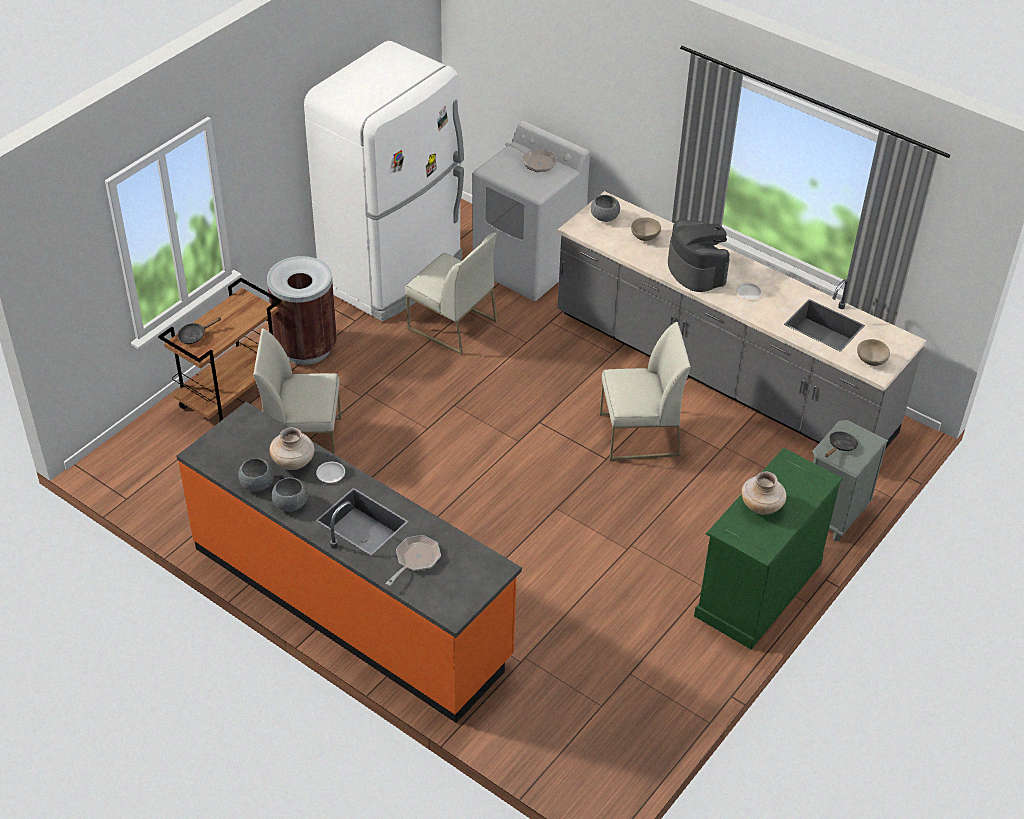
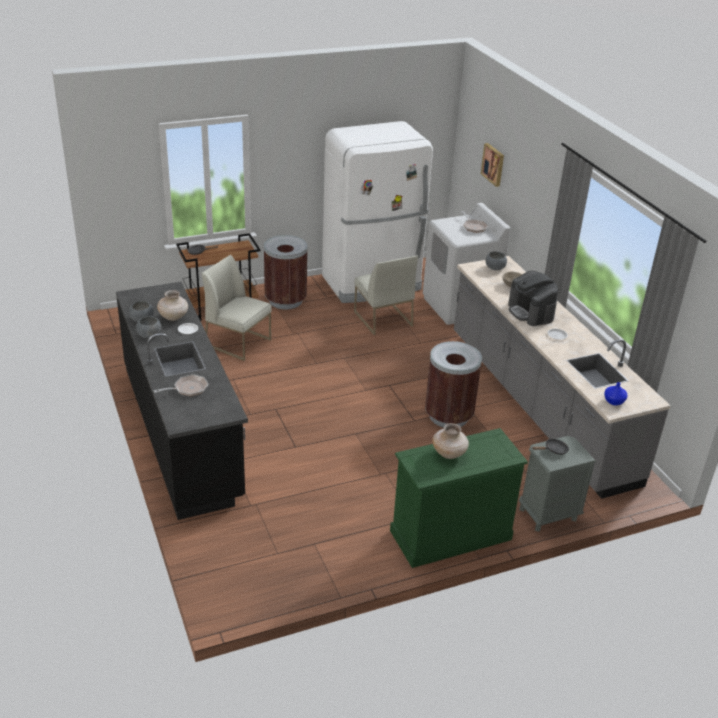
camera: 30 degrees right, 10 degrees down
orange counter [177,402,522,723] -> black counter [116,282,248,520]
white chair [600,322,691,461] -> brown trash can [425,341,482,428]
coffee machine [668,219,730,292] -> coffee machine turned 150 degrees clockwise [508,271,558,326]
beige bowl [857,339,890,366] -> blue vase [604,382,627,405]
none -> picture [481,143,504,187]

